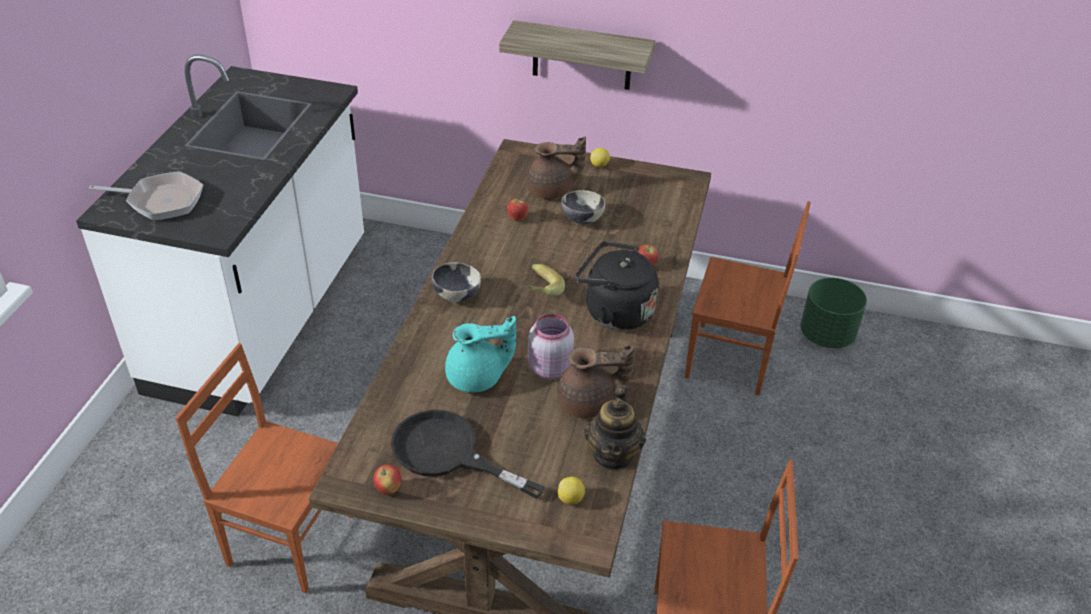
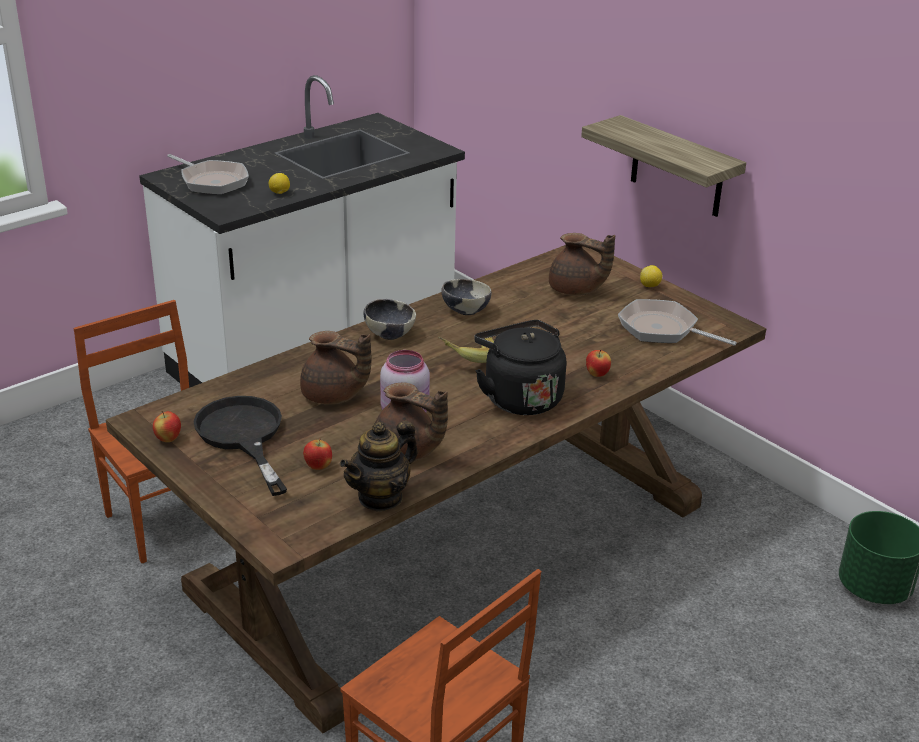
camera: 35 degrees right, 10 degrees down
turquoise teapot [445,316,516,392] -> brown teapot [300,331,371,405]
apple [507,199,528,221] -> apple moved to [303,438,332,470]
lemon [558,477,585,504] -> lemon moved to [269,173,290,194]
bowl [561,190,606,224] -> bowl moved to [441,279,491,315]
brown chair [685,201,811,396] -> none
none -> frying pan [618,299,737,346]

